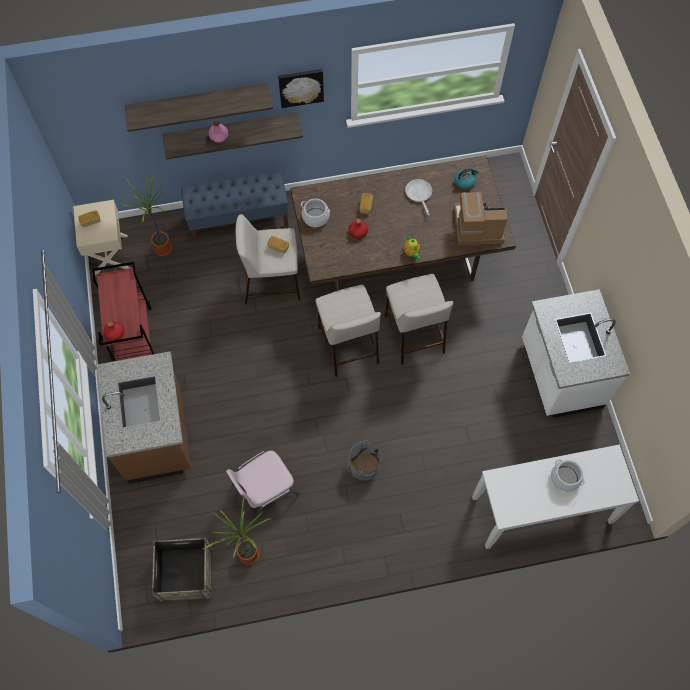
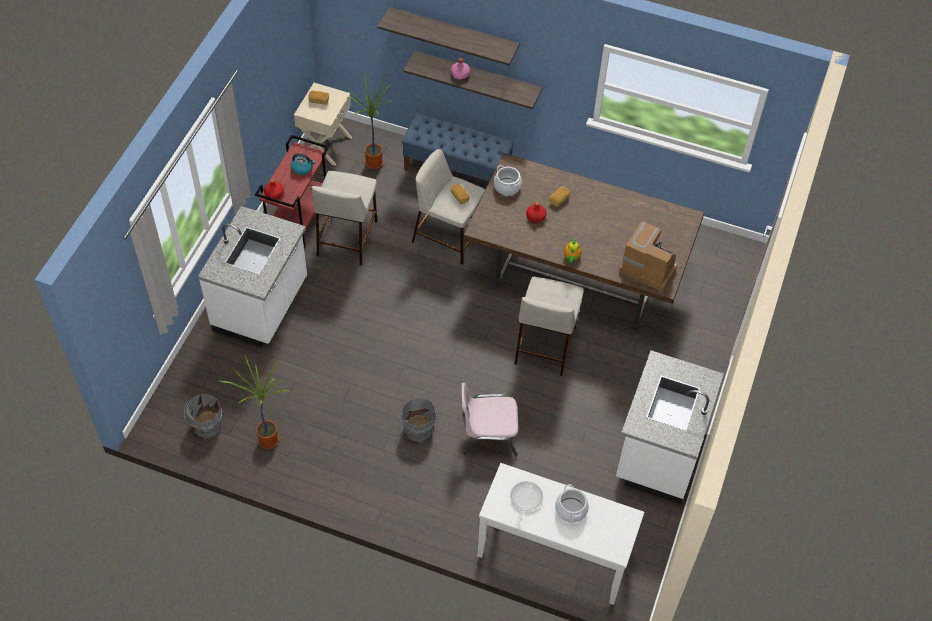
camera: 30 degrees right, 10 degrees down
brown counter [98,352,191,484] -> white counter [198,206,307,347]
crate [151,537,212,602] -> grey bucket [184,394,223,438]
pink chair [226,451,300,521] -> pink chair moved to [462,383,518,456]
picture [278,69,324,108] -> none
beige stool [316,285,381,377] -> beige stool moved to [311,171,378,266]
frying pan [405,179,432,215] -> frying pan moved to [510,481,543,529]
kettle [455,168,479,189] -> kettle moved to [291,153,315,175]

